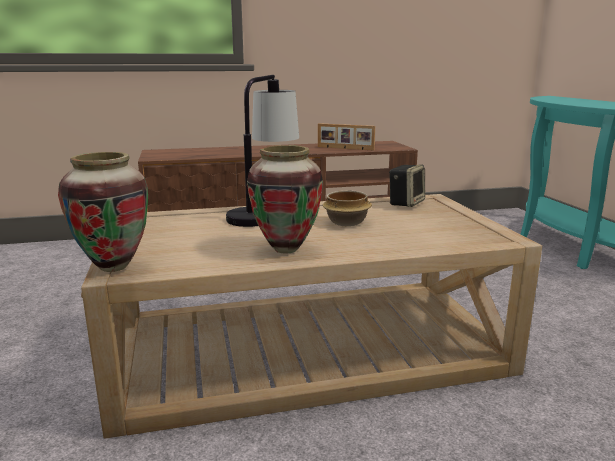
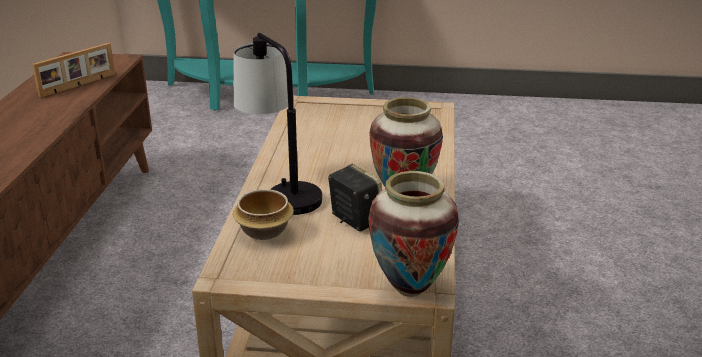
camera: 70 degrees left, 10 degrees up
bowl [323,190,372,226] -> bowl moved to [233,189,294,240]
speaker [389,164,425,207] -> speaker moved to [328,164,382,231]

